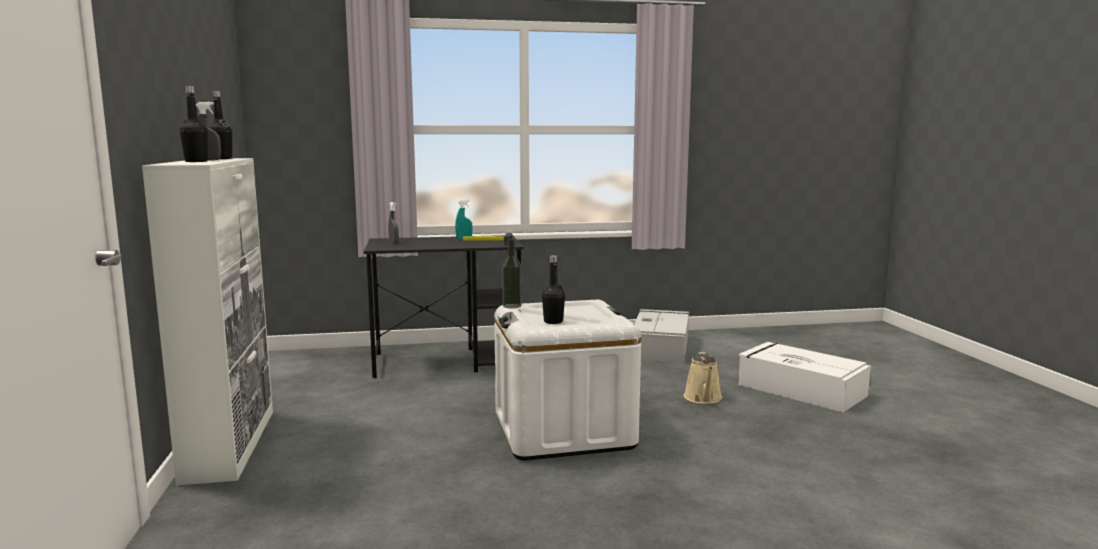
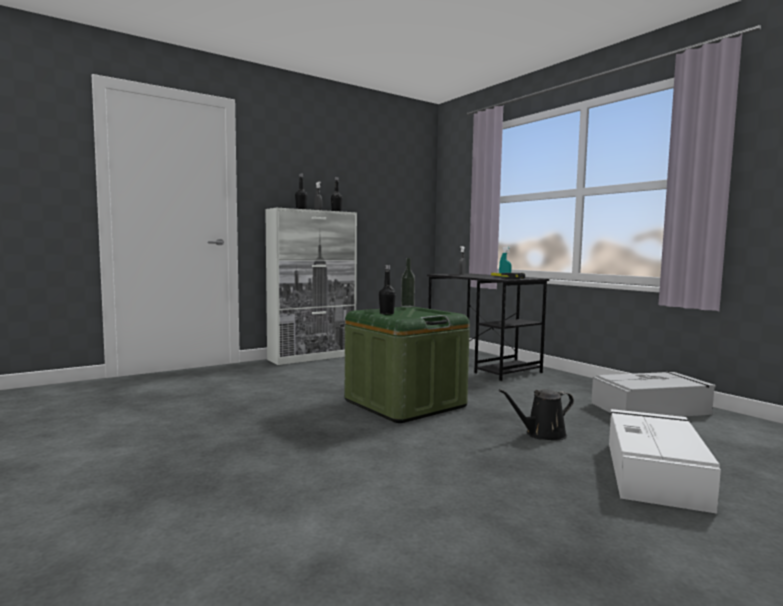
camera: 65 degrees right, 5 degrees down
white storage box [494,299,641,460] -> green storage box [345,307,470,423]
beige watering can [684,352,723,404] -> black watering can [499,389,574,440]

